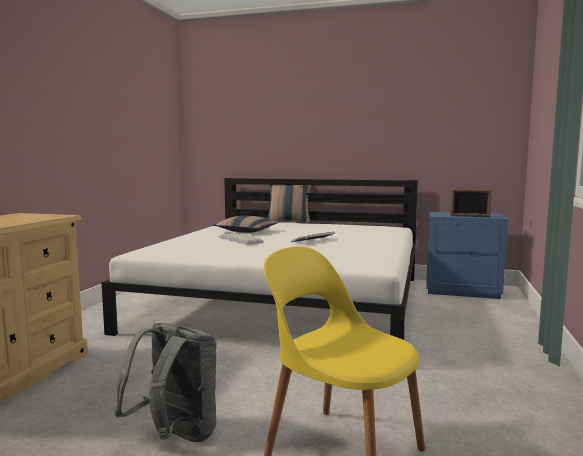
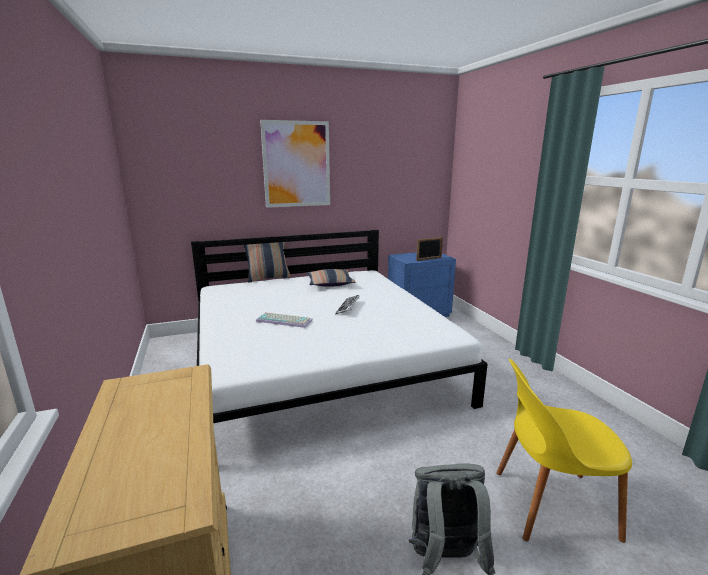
camera: 35 degrees left, 10 degrees up
pillow [212,216,279,233] -> pillow moved to [307,269,356,287]
none -> picture [260,120,330,208]

